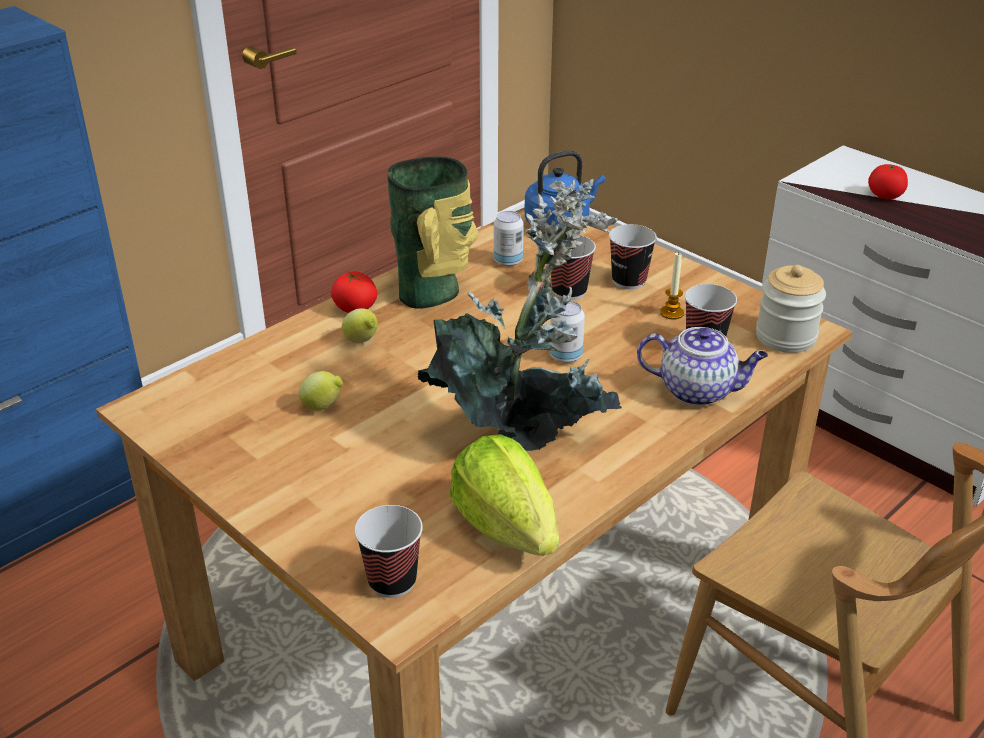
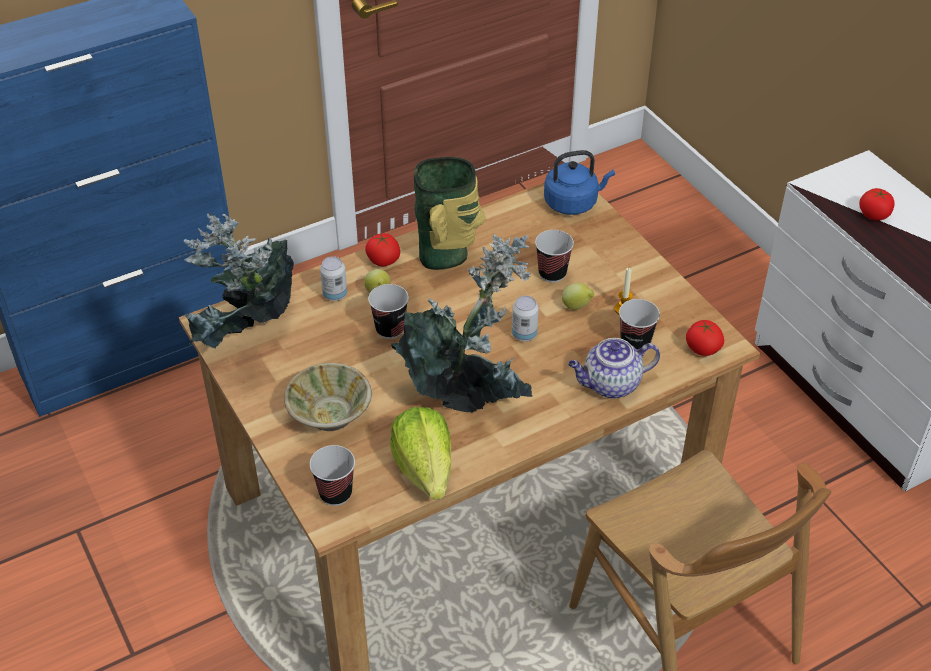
camera: 15 degrees right, 10 degrees up
lemon [299,371,343,411] -> lemon moved to [562,283,594,310]
can [494,211,524,267] -> can moved to [320,256,347,301]
cup [609,224,657,289] -> cup moved to [368,284,409,339]
teapot [637,327,768,406] -> teapot turned 135 degrees clockwise [568,338,660,399]
jar [756,265,826,353] -> tomato [686,320,724,356]
none -> potted plant [184,213,294,349]
none -> beige bowl [284,363,372,431]

